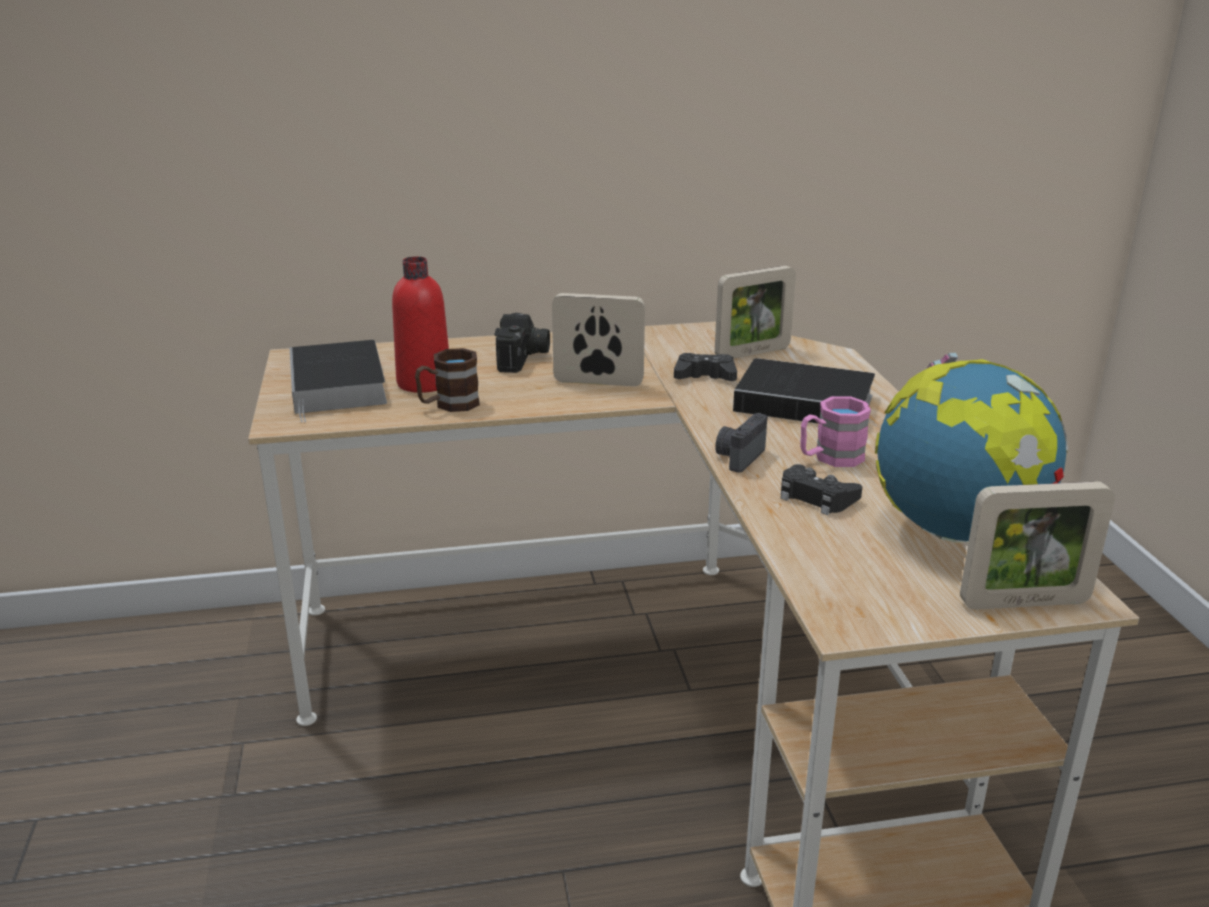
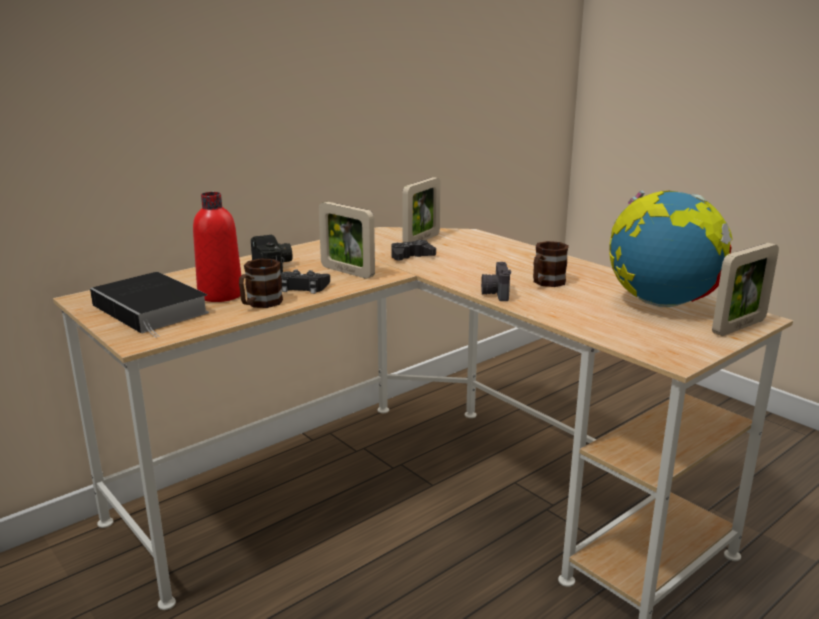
camera: 30 degrees left, 5 degrees down
picture frame [552,293,645,386] -> picture frame turned 120 degrees counterclockwise [319,202,375,279]
book [733,358,881,428] -> none
black game controller [781,464,862,515] -> black game controller moved to [281,269,330,294]
pink mug [801,396,871,467] -> brown mug [533,241,569,287]

